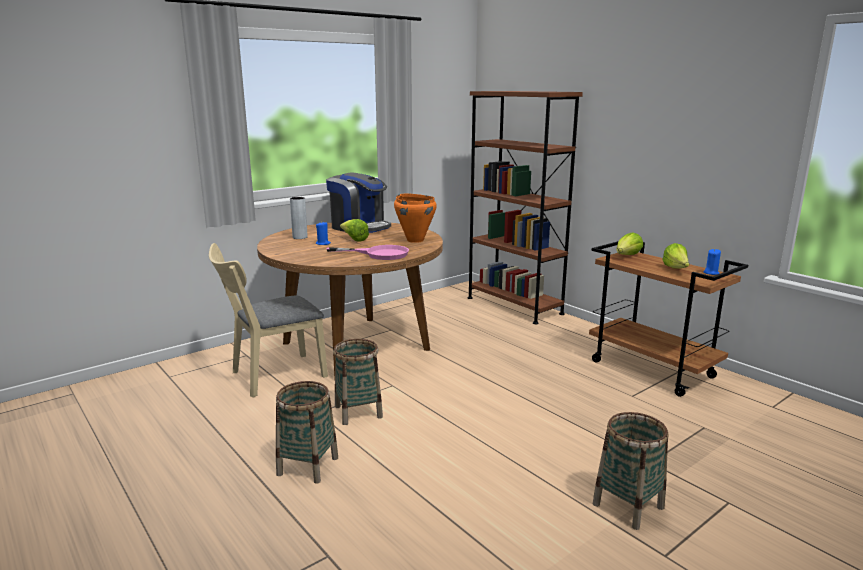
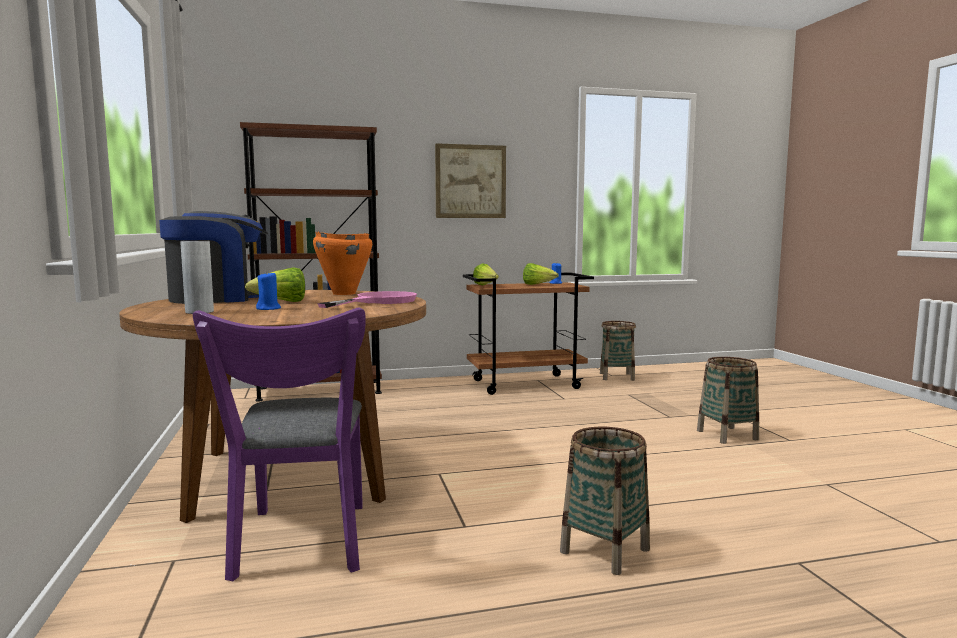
camera: 65 degrees left, 10 degrees down
beige chair [209,243,328,398] -> purple chair [193,308,366,581]
basket [333,339,383,425] -> basket moved to [600,321,636,381]
none -> picture [435,143,506,218]

